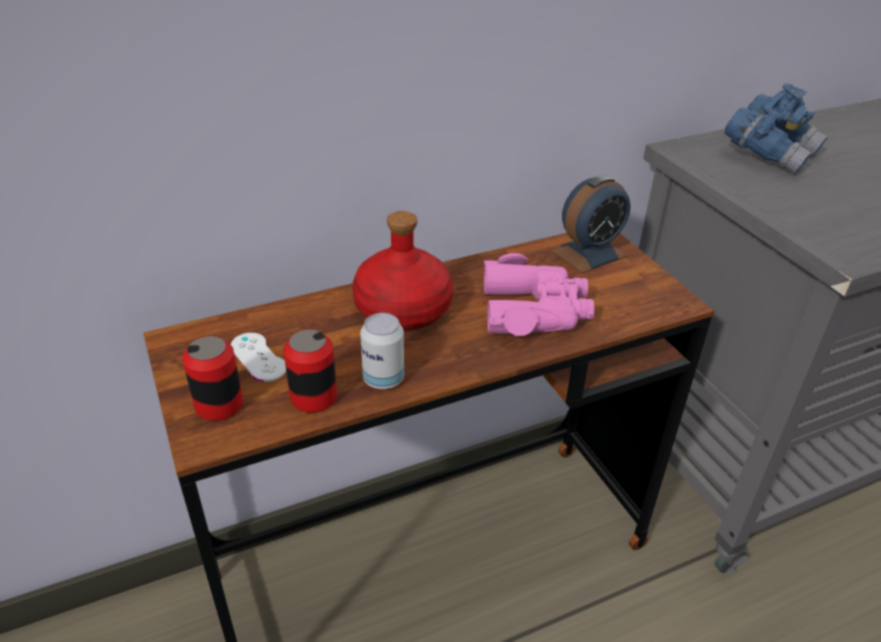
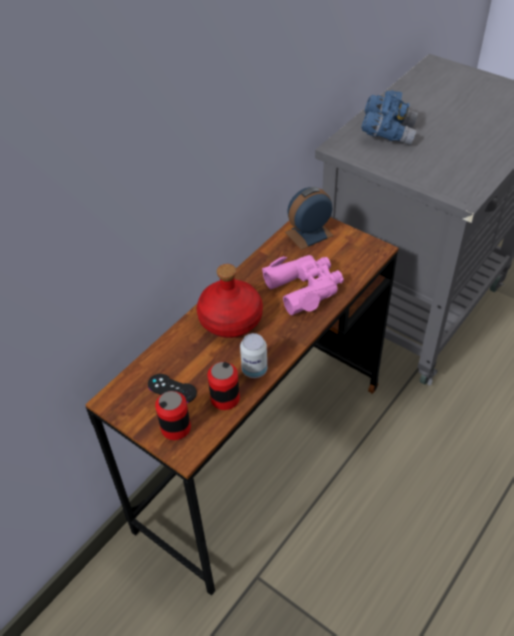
camera: 25 degrees left, 10 degrees up
white game controller [231,333,286,382] -> black game controller [148,374,197,403]
alarm clock [552,175,631,273] -> alarm clock turned 150 degrees counterclockwise [285,187,334,250]

